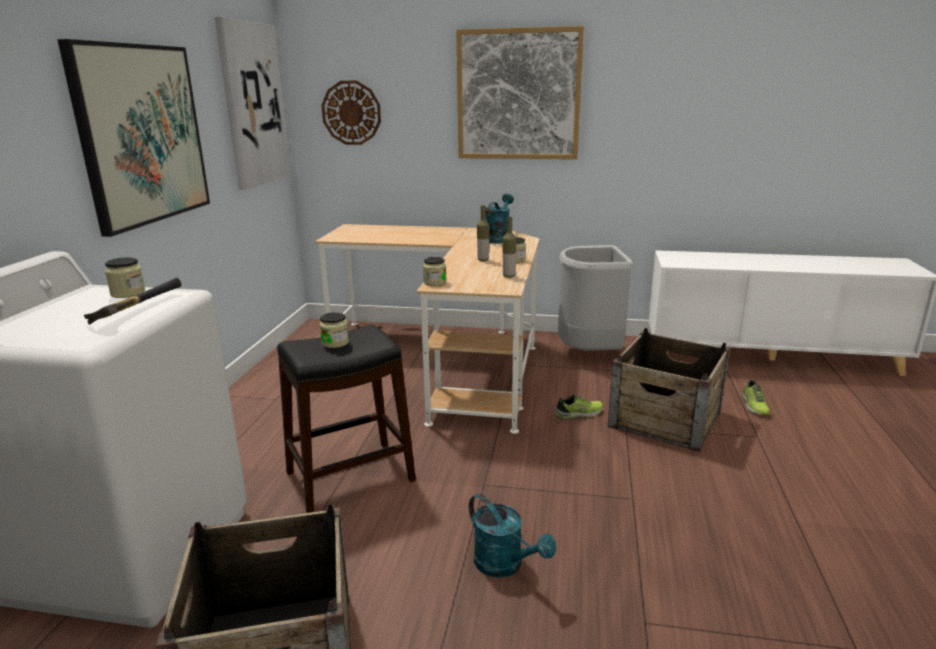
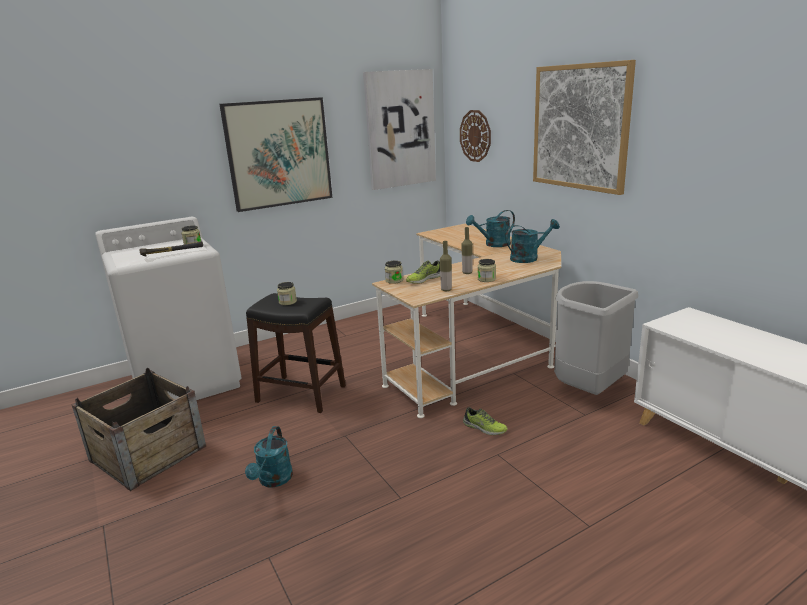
camera: 50 degrees right, 0 degrees up
crate [608,328,730,452] -> none
shoe [742,380,770,415] -> shoe moved to [406,261,440,284]
none -> turquoise watering can [466,210,515,247]

